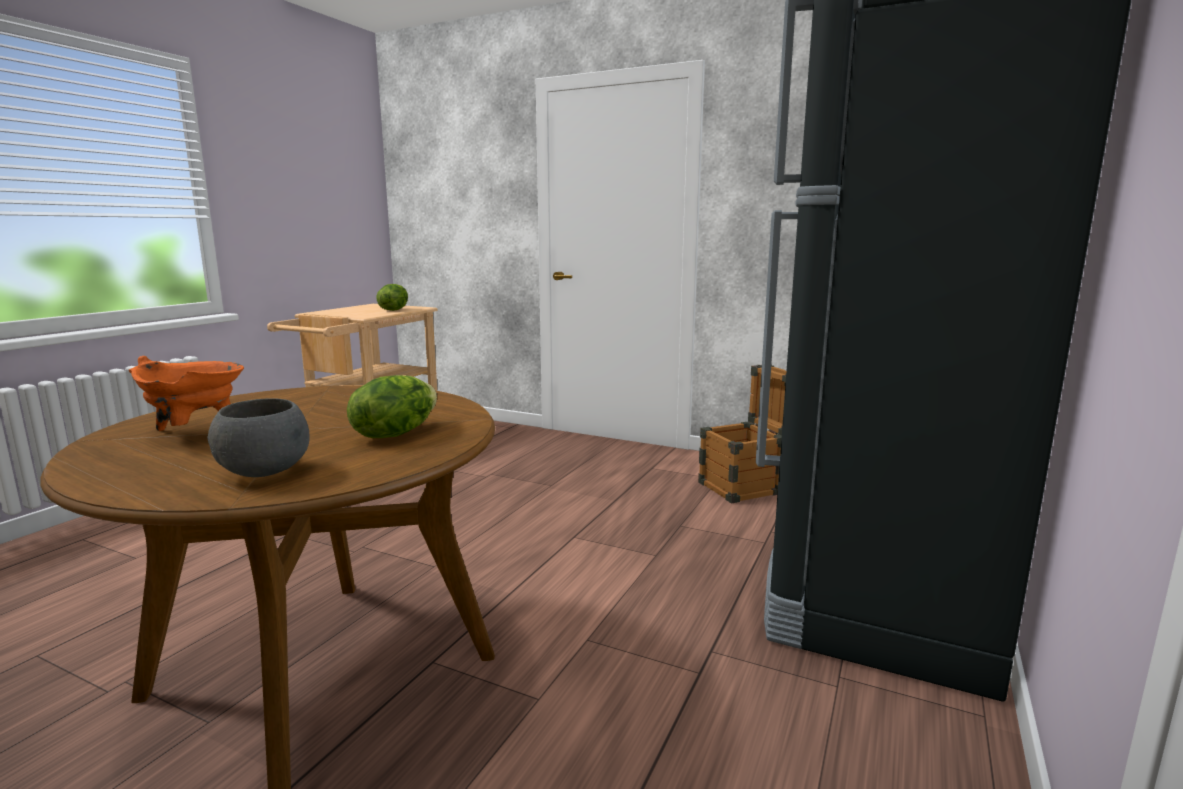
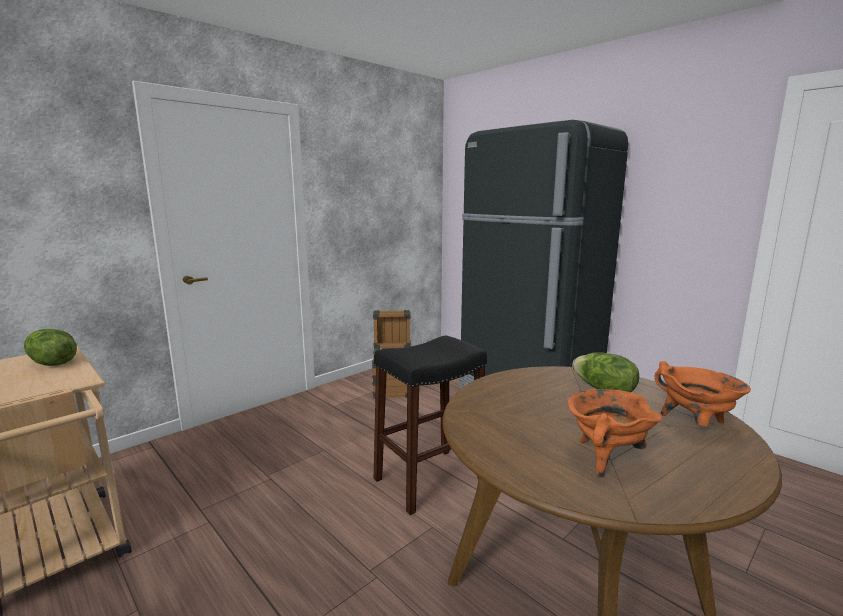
camera: 70 degrees left, 0 degrees up
grey bowl [207,398,309,477] -> orange cooking pot [654,361,751,426]
none -> black stool [374,336,487,515]

